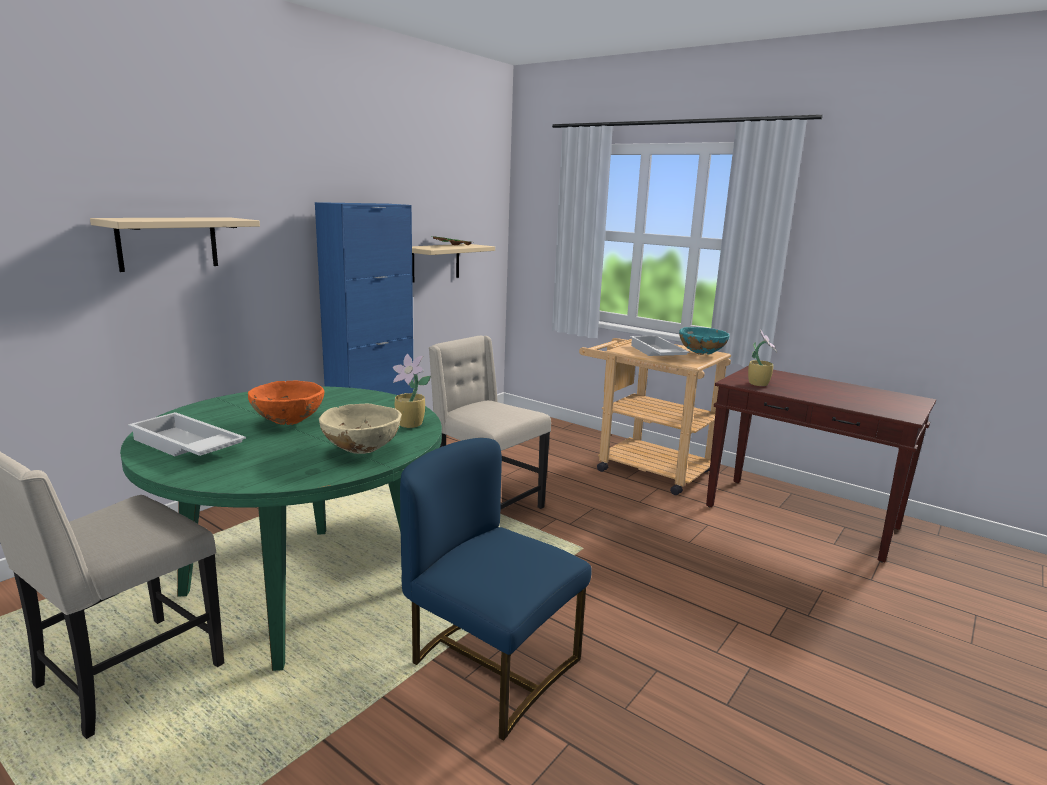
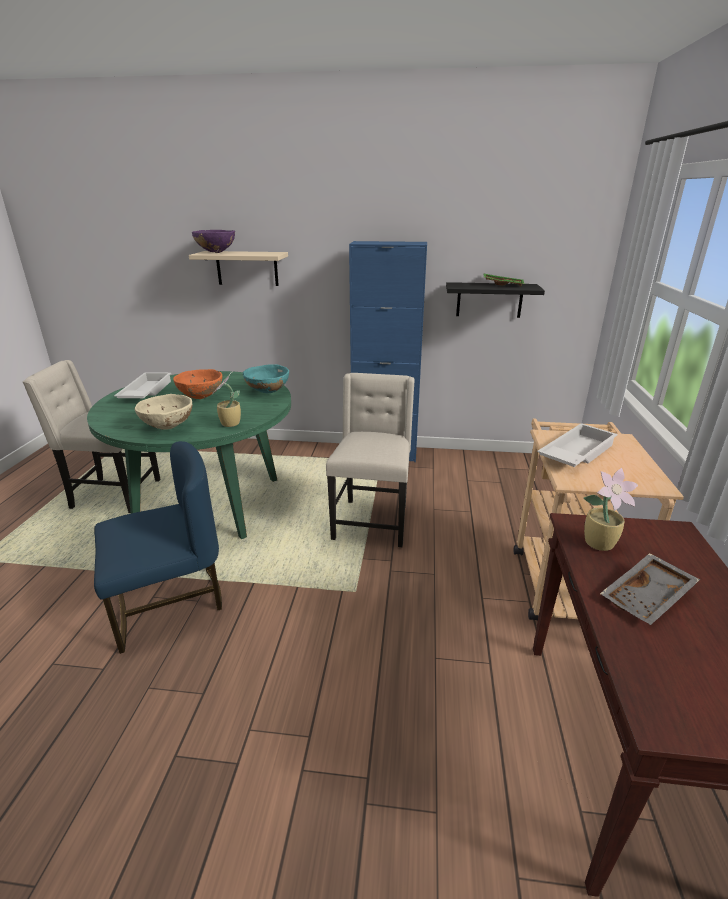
camera: 60 degrees right, 10 degrees up
blue chair [400,438,592,741] -> blue chair turned 60 degrees clockwise [94,441,222,654]
beige shelf [412,244,495,283] -> black shelf [446,282,545,318]
turquoise bowl [679,327,730,355] -> turquoise bowl moved to [243,364,289,393]
none -> purple bowl [192,230,235,253]
none -> grey tray [600,553,700,625]

